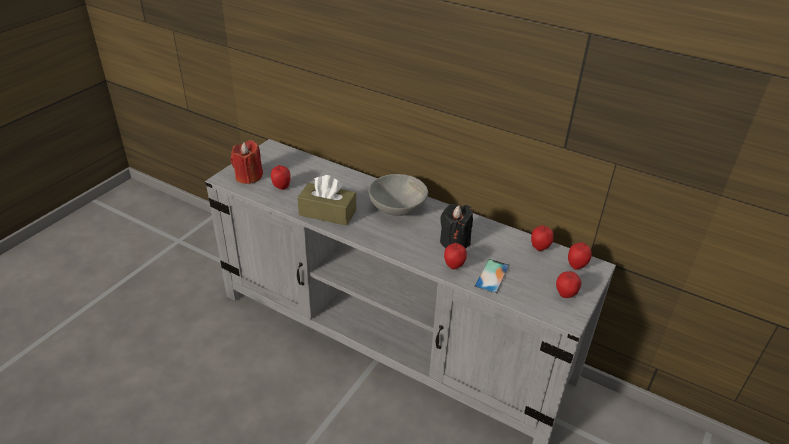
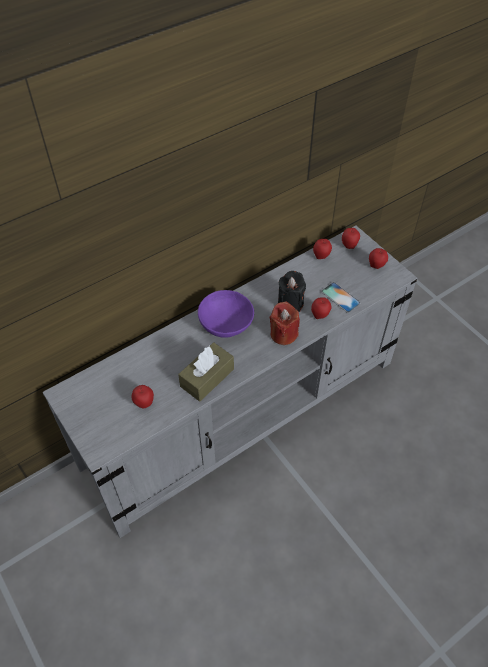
camera: 65 degrees left, 15 degrees up
red candle [231,140,263,184] -> red candle moved to [270,302,300,345]
grey bowl [369,174,428,216] -> purple bowl [198,290,254,338]

